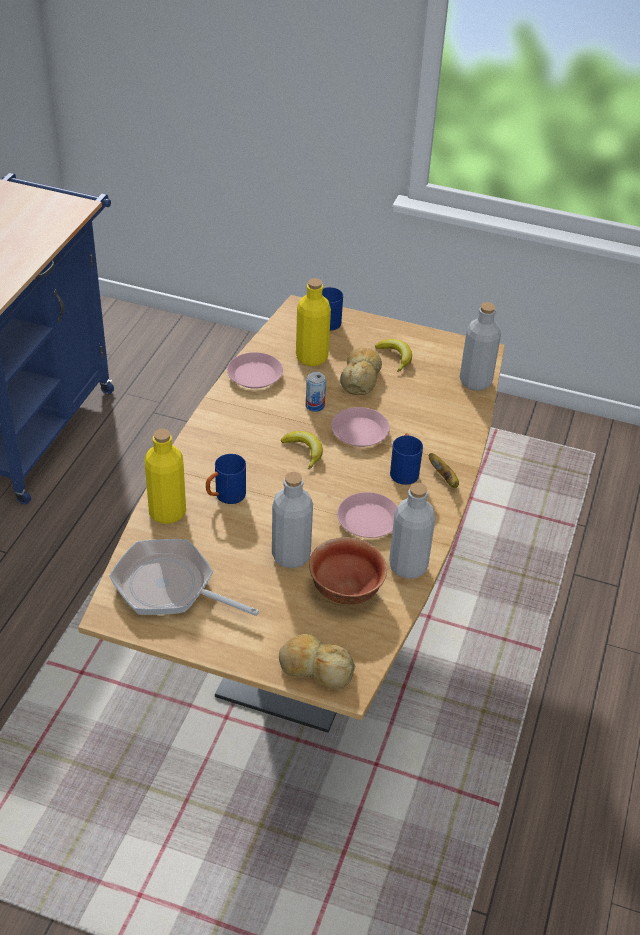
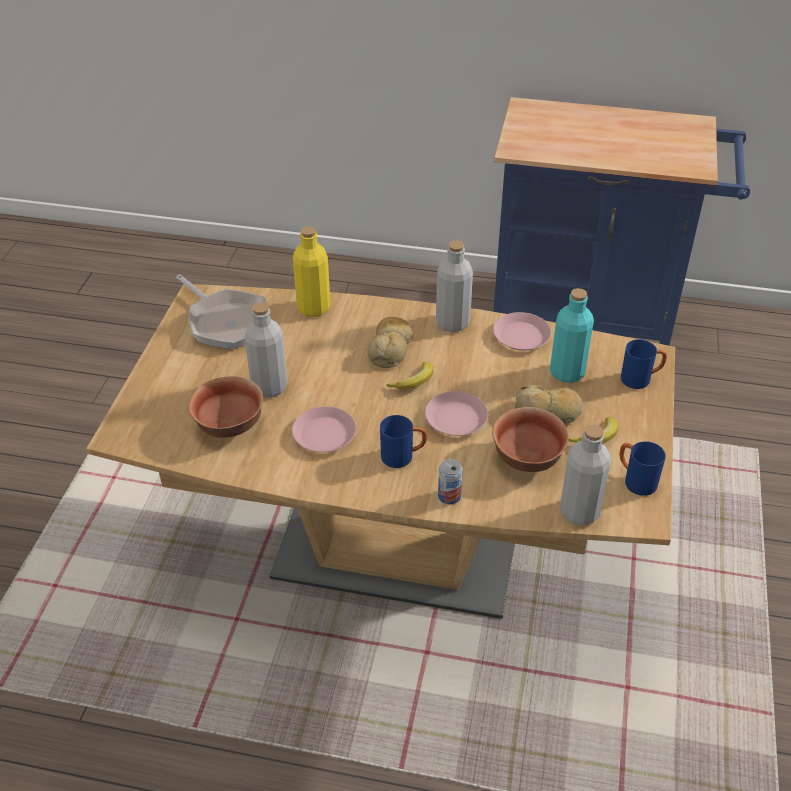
camera: 85 degrees right, 0 degrees up
frying pan [109,539,259,616] -> frying pan turned 120 degrees clockwise [176,275,268,349]
blue mug [206,454,246,504] -> blue mug moved to [619,442,666,496]
bread [279,634,355,689] -> bread moved to [368,317,413,368]
yellow bottle [296,278,331,366] -> turquoise bottle [550,288,594,383]
can [306,372,326,412] -> can moved to [438,459,463,504]
grey bottle [389,483,436,579] -> grey bottle moved to [436,240,473,332]
banana [429,453,459,488] -> none
none -> bowl [492,407,569,472]

